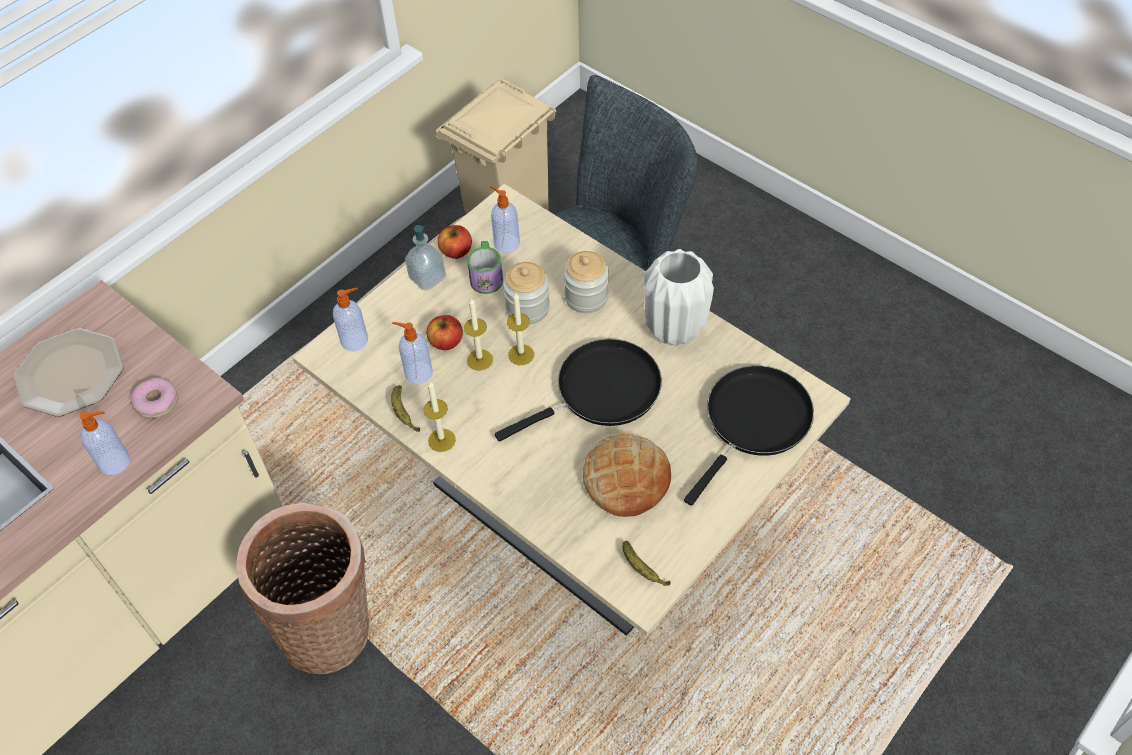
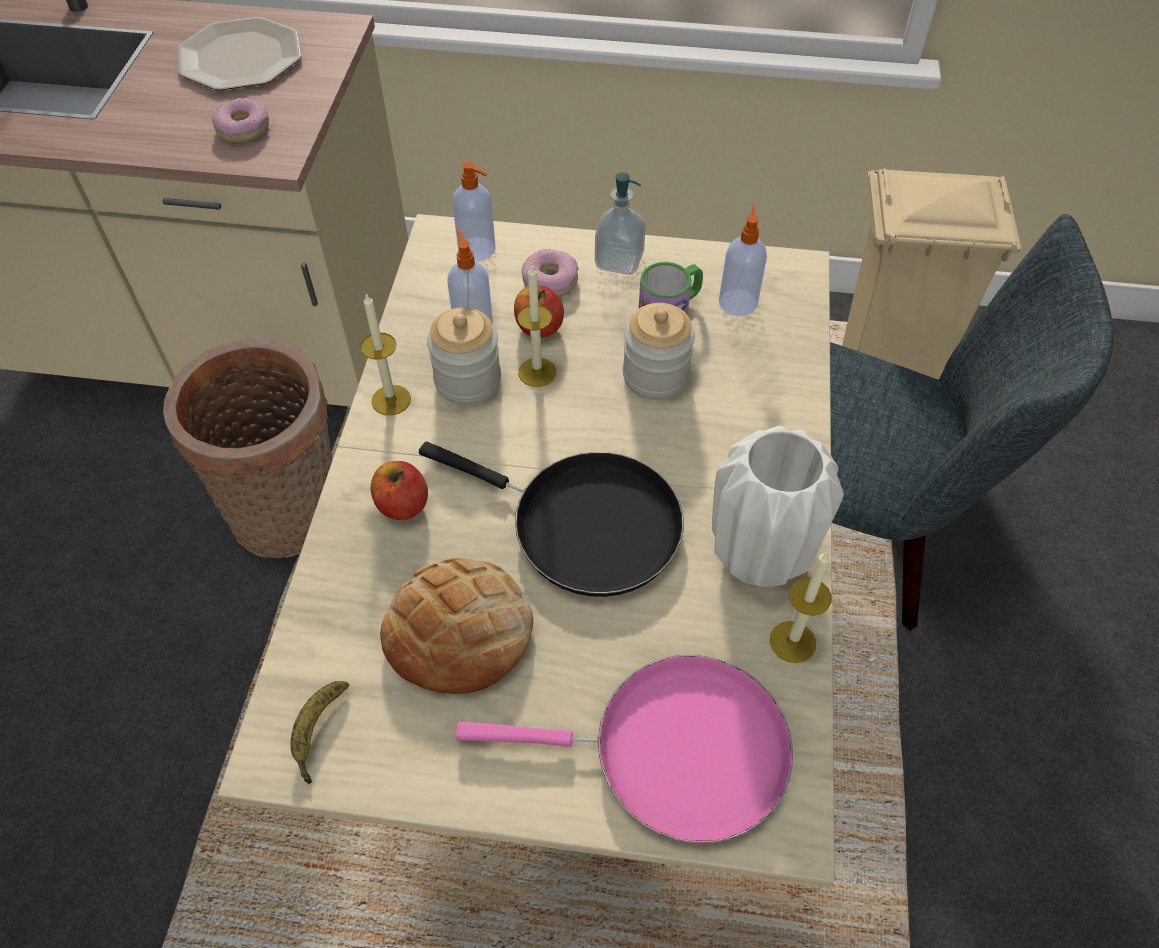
camera: 55 degrees right, 0 degrees up
soap dispenser [80,411,130,475] -> none
banana [391,385,420,432] -> none
apple [438,225,472,259] -> apple moved to [371,461,428,520]
candle [507,292,534,365] -> candle moved to [770,551,831,663]
jar [563,251,609,313] -> jar moved to [427,307,501,405]
black frying pan [684,366,814,506] -> pink frying pan [455,655,793,843]
none -> donut [521,249,578,297]

